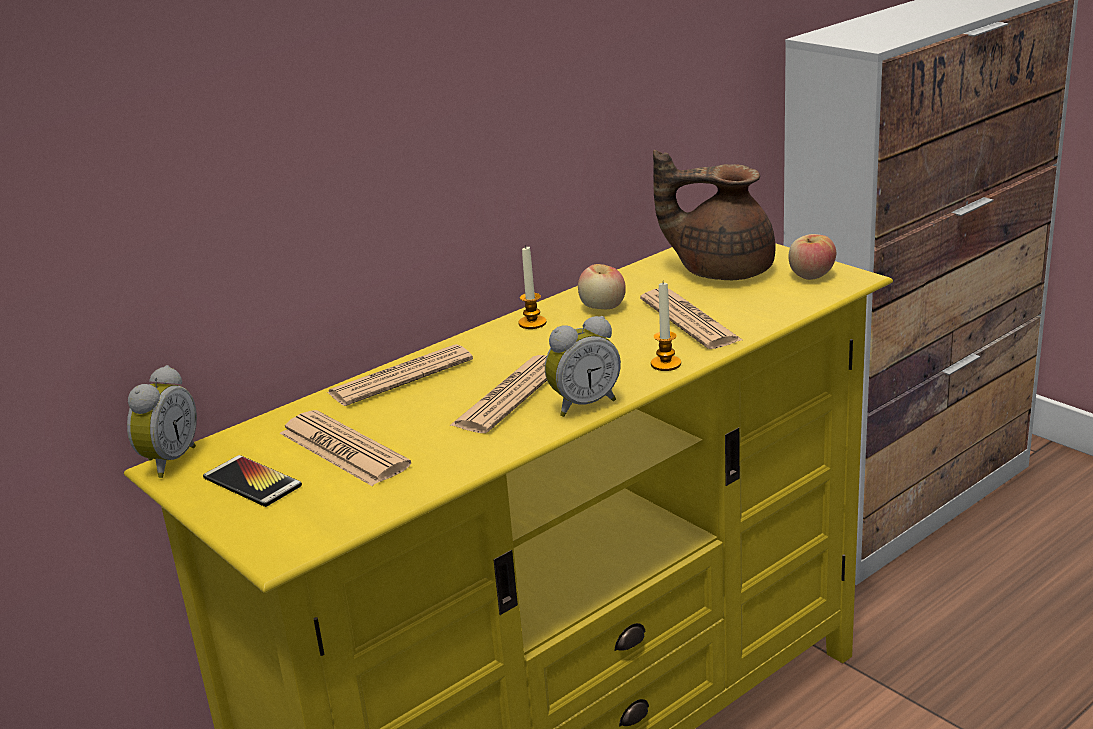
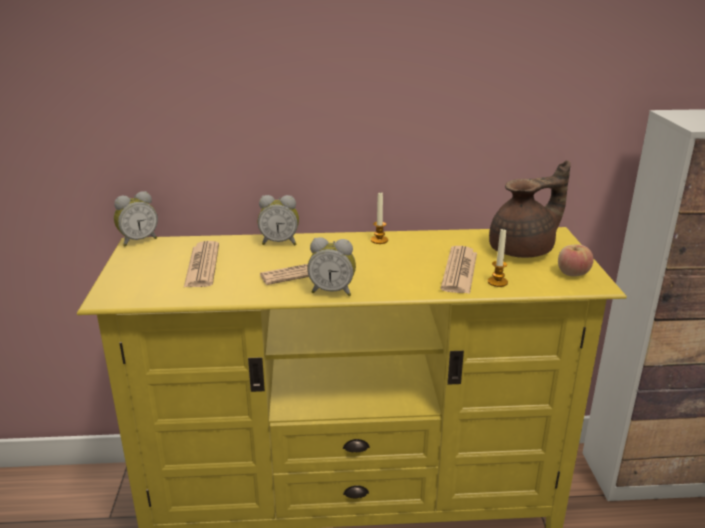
camera: 35 degrees right, 0 degrees up
phone [203,455,302,507] -> none
newspaper [326,344,473,406] -> alarm clock [258,195,299,245]
apple [578,264,626,309] -> none
candle [651,283,681,371] -> candle moved to [488,228,508,287]
brown teapot [653,150,776,280] -> brown teapot turned 105 degrees clockwise [489,160,571,258]

